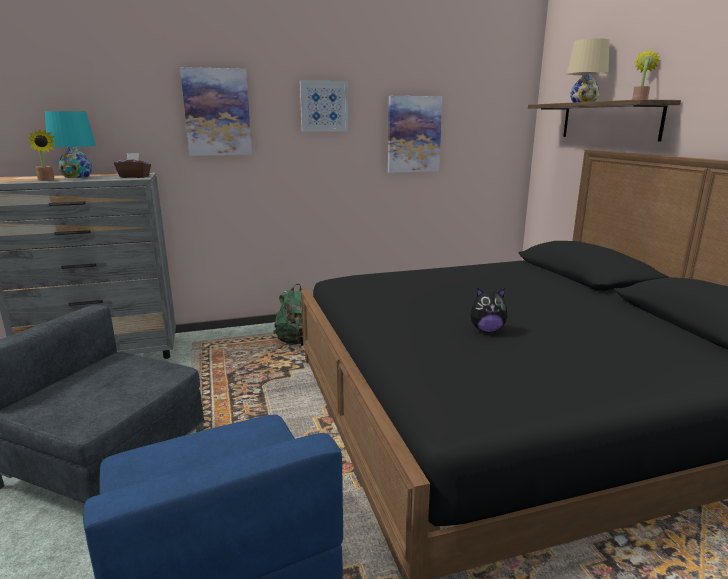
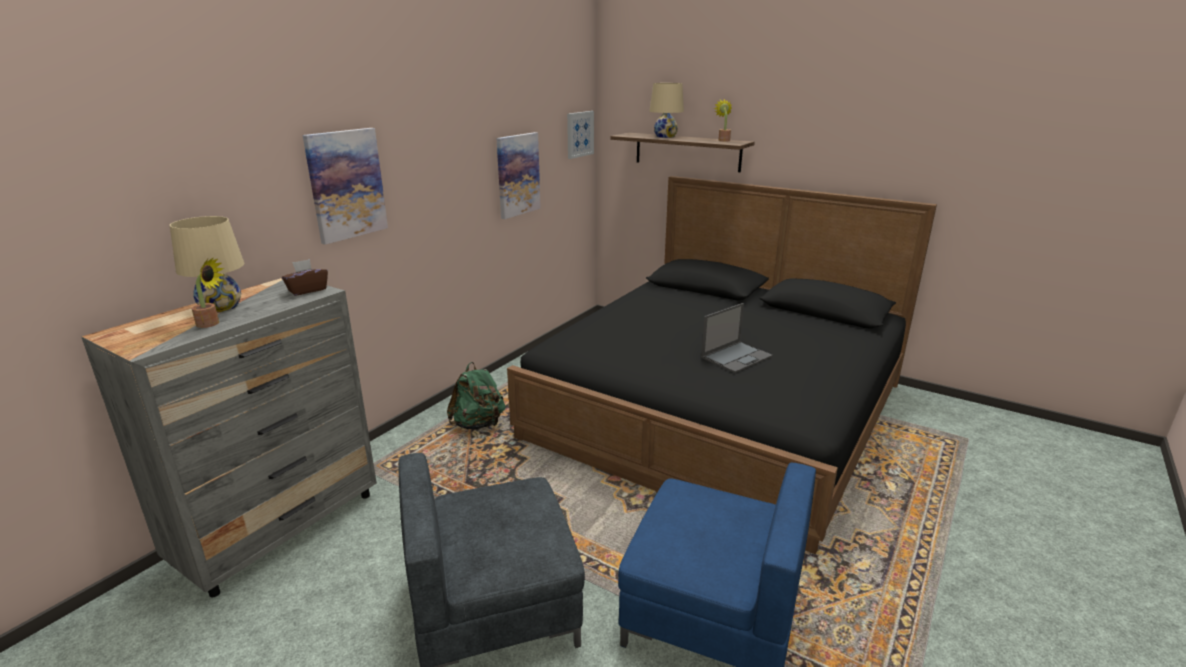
camera: 40 degrees left, 5 degrees up
turquoise table lamp [45,111,96,178] -> beige table lamp [170,216,244,312]
picture [300,80,348,132] -> picture moved to [567,111,594,159]
plush toy [470,288,507,332] -> laptop [701,303,773,373]

